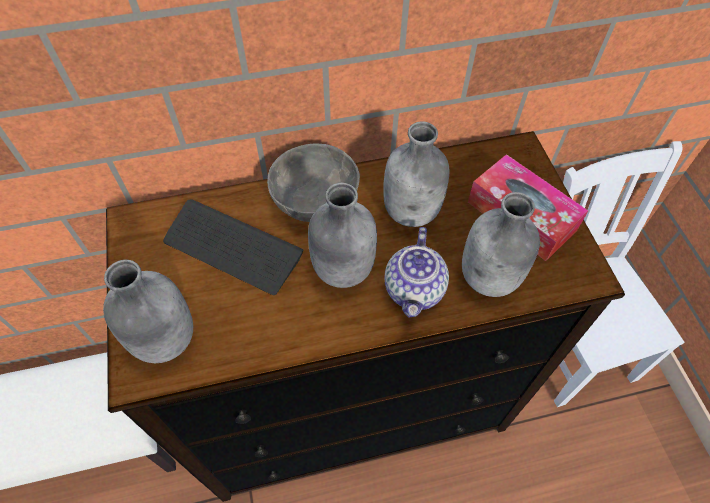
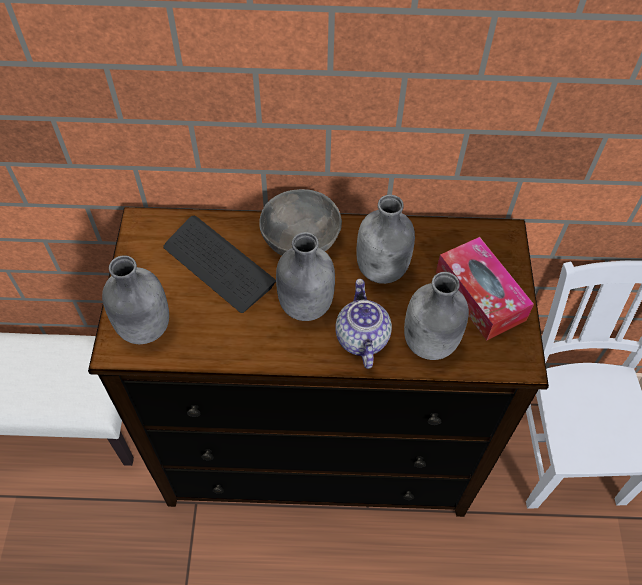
camera: 15 degrees right, 0 degrees up
teapot [384,227,449,318] -> teapot turned 150 degrees clockwise [335,279,392,369]

